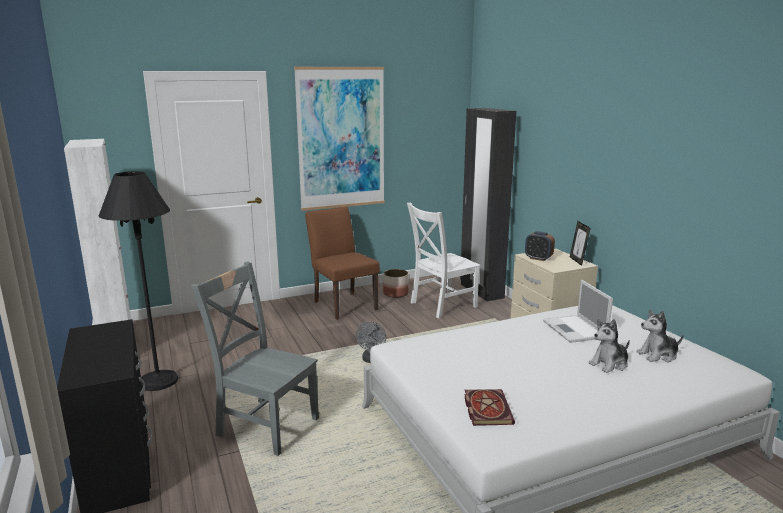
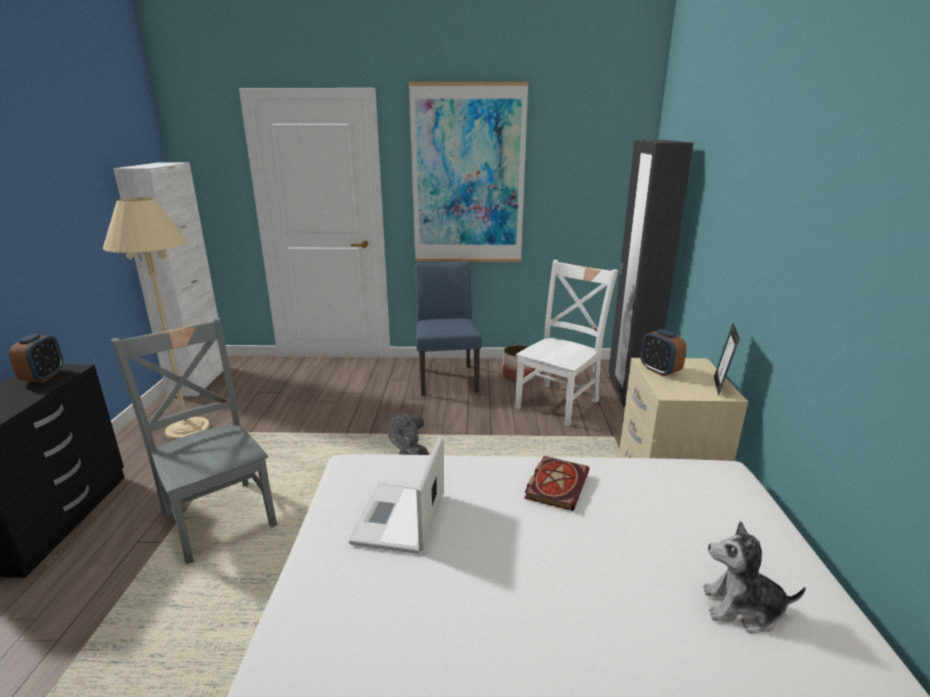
camera: 25 degrees right, 5 degrees up
black floor lamp [99,171,178,391] -> beige floor lamp [103,197,210,440]
brown chair [305,207,380,320] -> blue chair [414,261,482,396]
white chair [407,203,480,318] -> white chair turned 135 degrees clockwise [515,260,618,427]
book [464,389,515,426] -> book moved to [524,456,589,511]
laptop [543,280,613,343] -> laptop moved to [349,436,444,554]
plush toy [589,319,630,373] -> none
none -> alarm clock [9,334,63,383]

